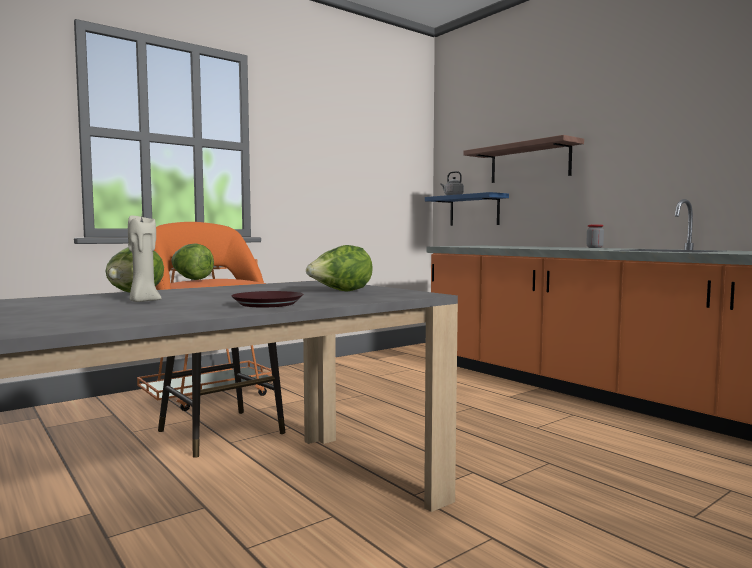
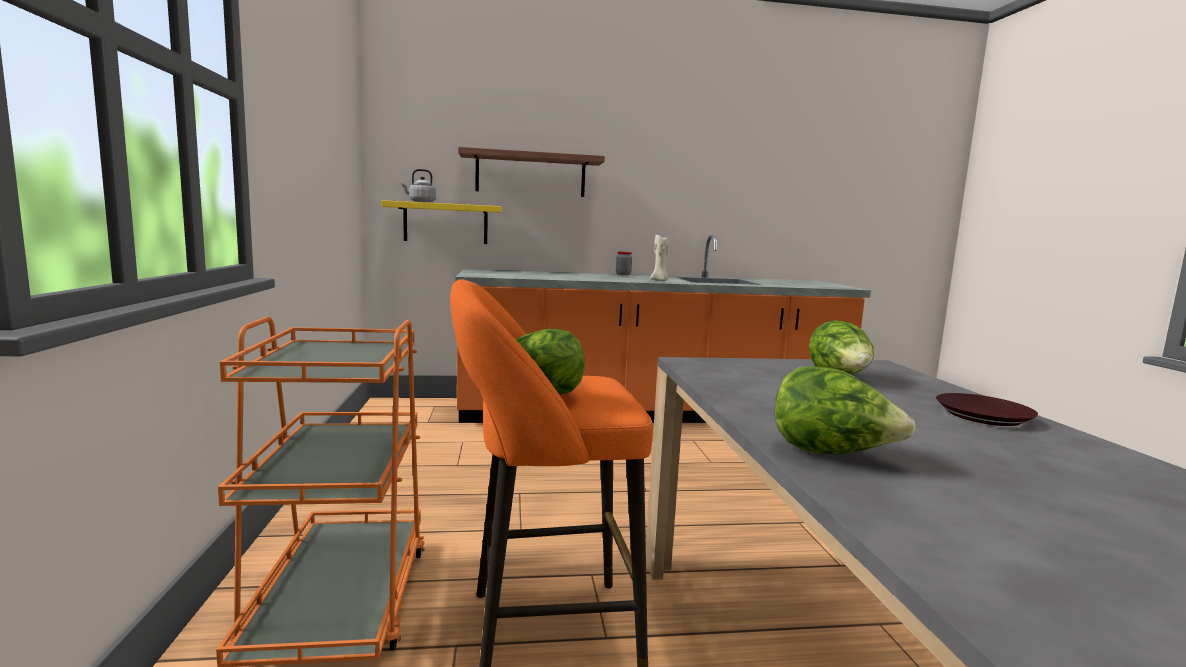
camera: 60 degrees left, 5 degrees up
beige candle [128,213,162,302] -> beige candle moved to [650,235,669,281]
blue shelf [425,192,509,226] -> yellow shelf [381,200,502,244]

